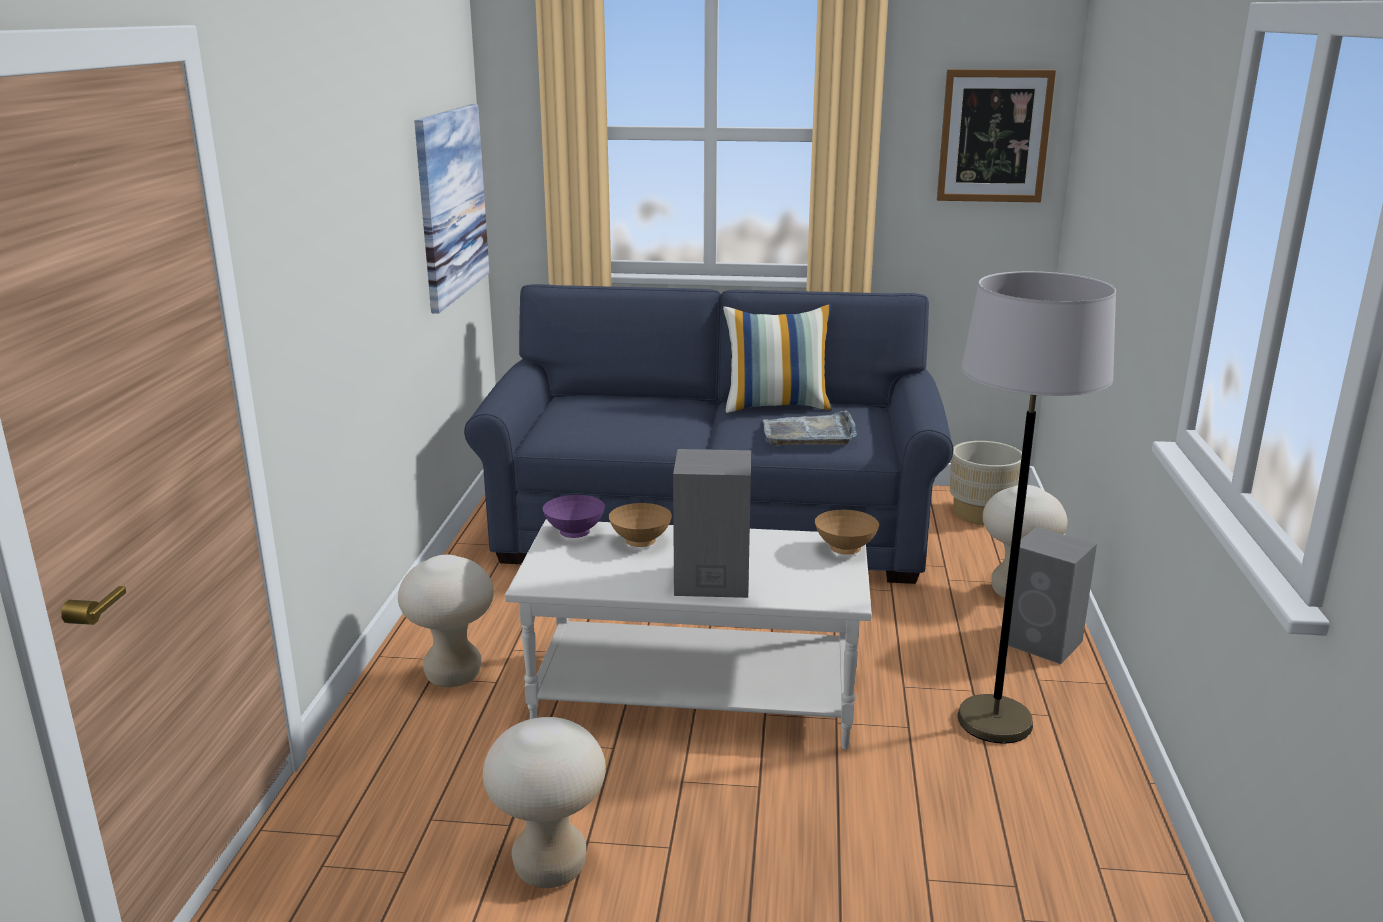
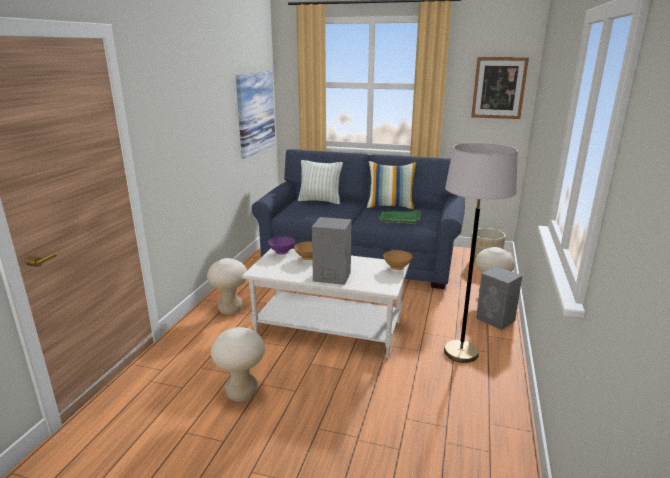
camera: 10 degrees right, 0 degrees up
grey tray [763,410,857,445] -> green tray [379,209,421,224]
none -> pillow [298,160,343,204]

